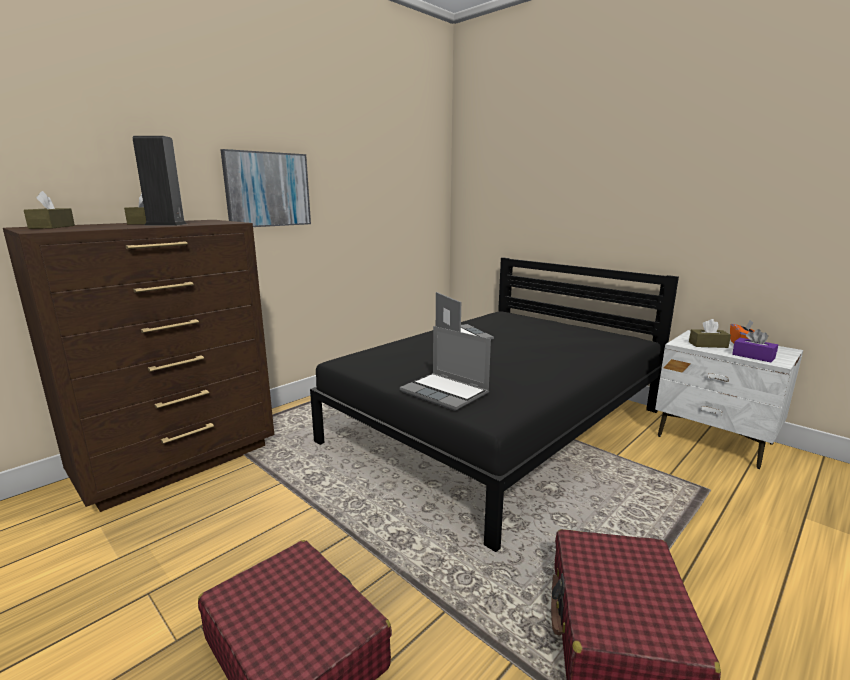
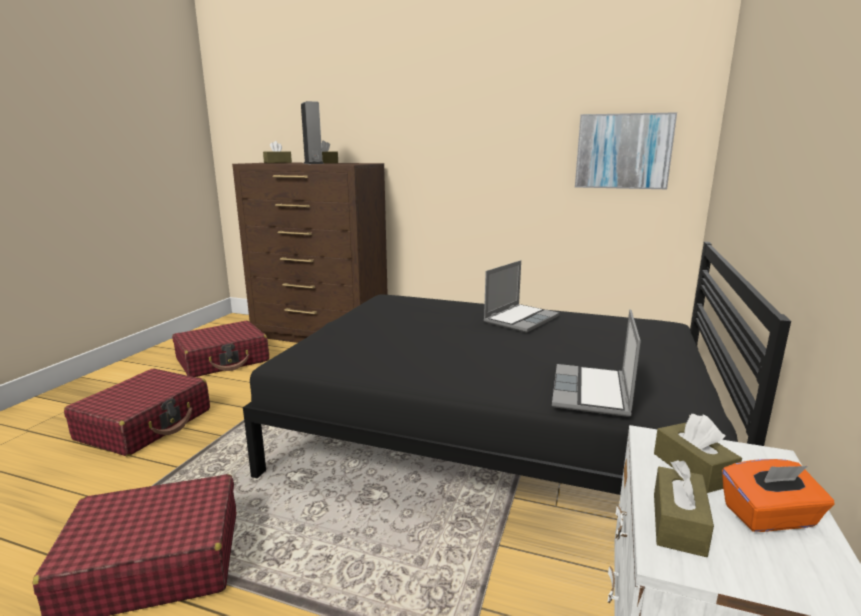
camera: 65 degrees right, 0 degrees up
picture [220,149,311,227] -> picture moved to [575,112,677,189]
laptop [400,326,491,411] -> laptop moved to [552,309,641,417]
purple tissue box [732,329,778,363] -> brown tissue box [654,460,714,557]
none -> red suitcase [172,321,269,377]

